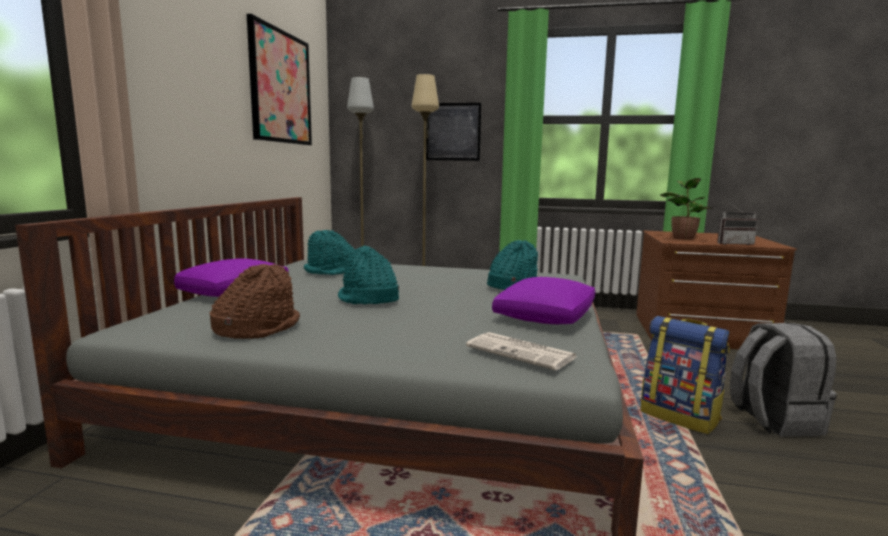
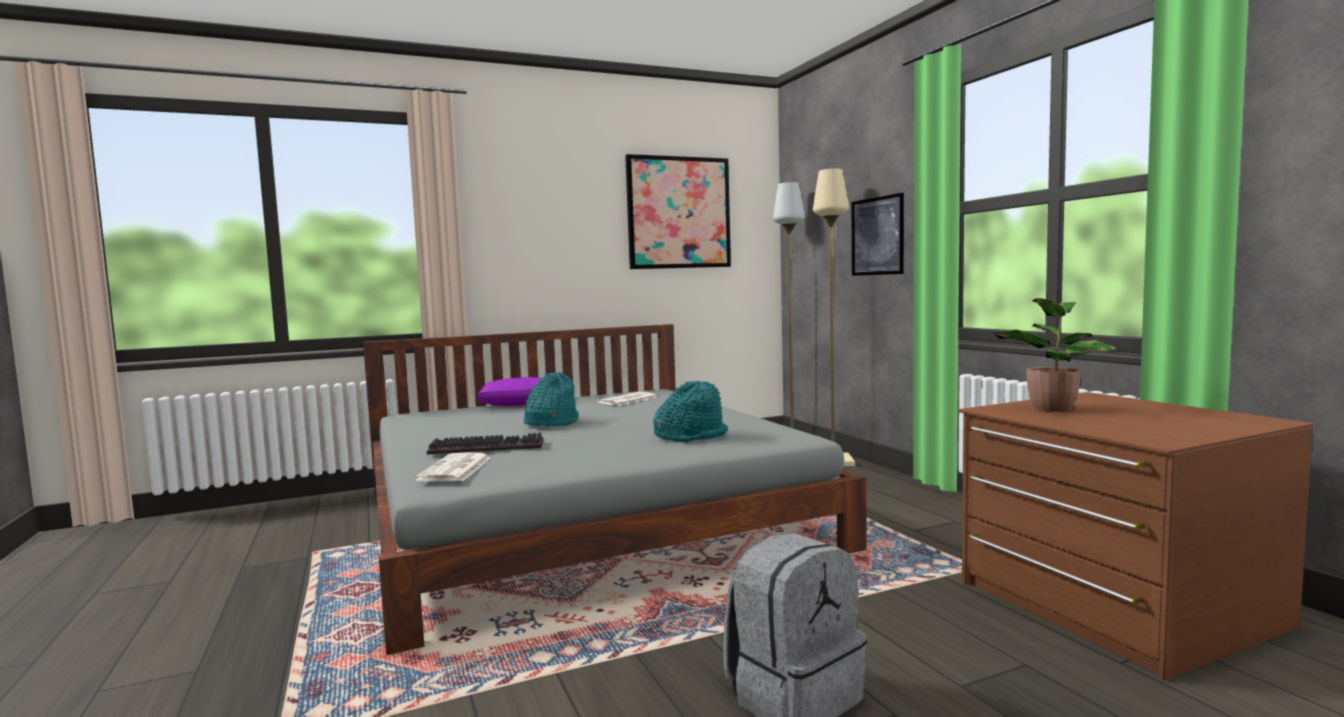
camera: 55 degrees right, 5 degrees down
brown hat [210,264,300,339] -> none
turquoise hat [304,230,355,275] -> newspaper [597,392,657,406]
purple pillow [492,277,595,324] -> none
backpack [641,316,730,434] -> none
radio [717,203,758,245] -> none
none -> keyboard [427,433,543,455]

